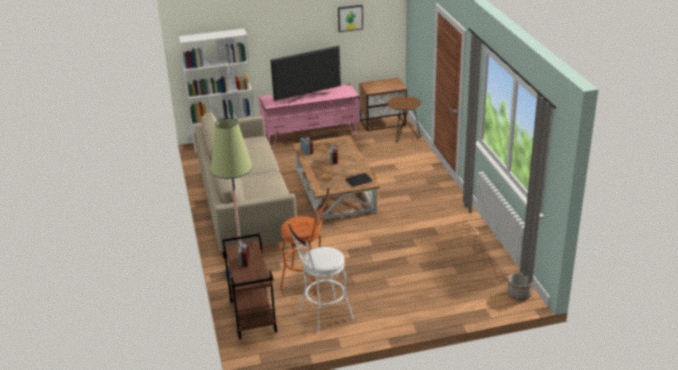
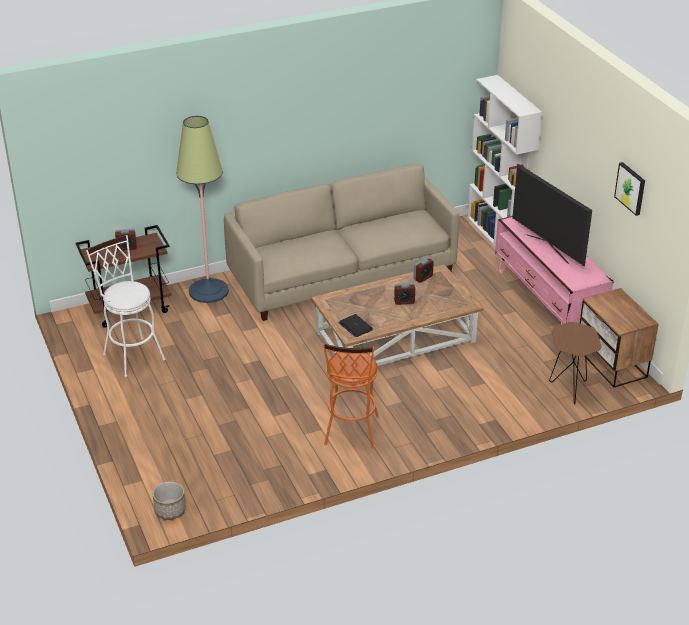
camera: 80 degrees right, 5 degrees up
orange stool [280,187,329,295] -> orange stool moved to [323,343,379,449]

